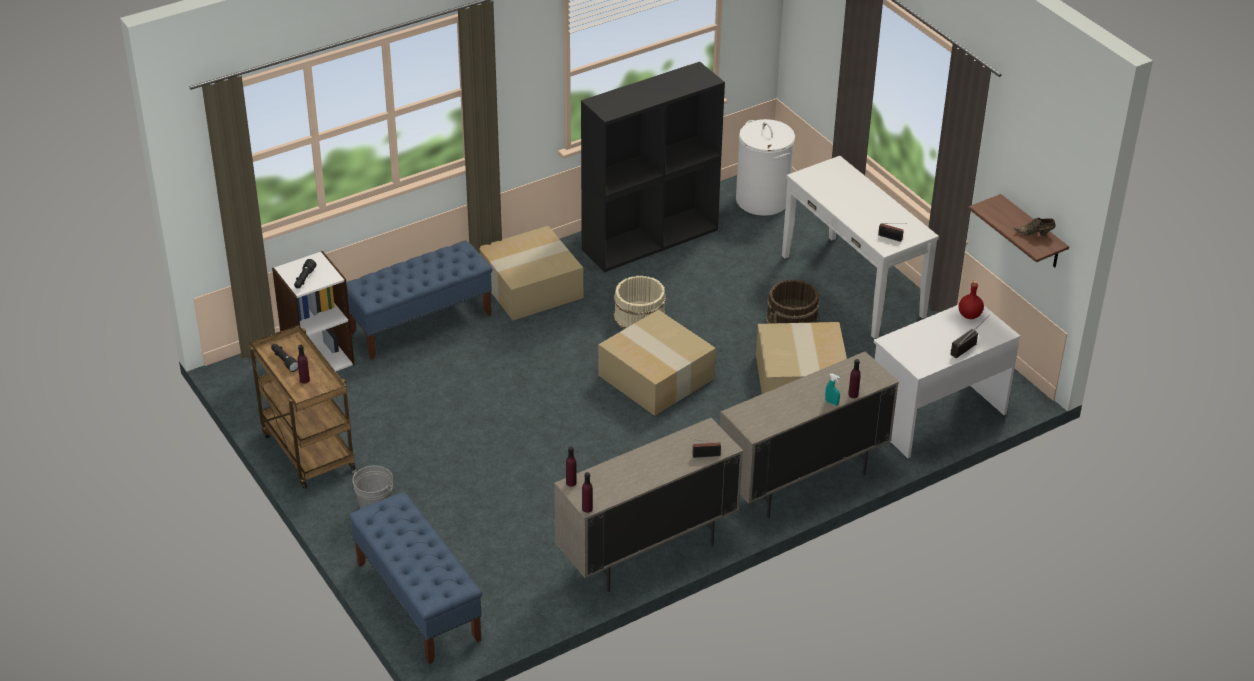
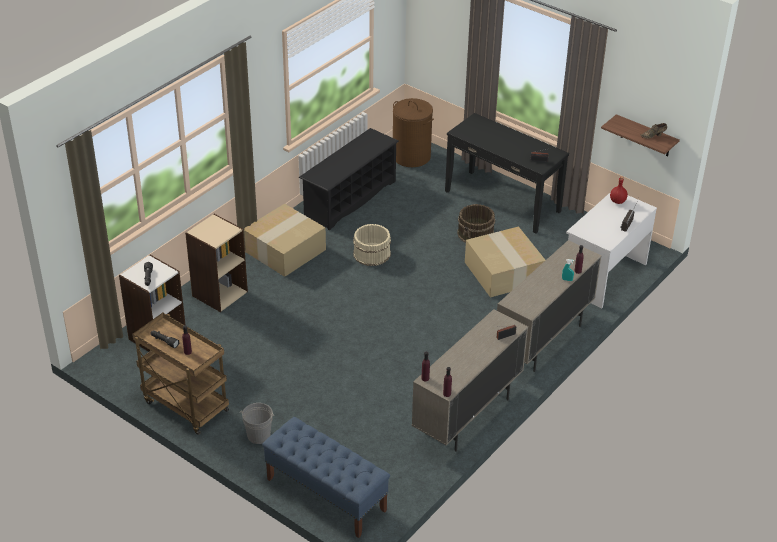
camera: 20 degrees left, 0 degrees up
blue bench [346,240,492,360] -> beige bookcase [185,214,248,312]
black bookcase [581,62,725,272] -> black shoe rack [299,128,399,230]
cardboard box [598,309,716,416] -> none
white laundry basket [736,119,795,216] -> brown laundry basket [393,98,434,167]
white console table [782,156,939,339] -> black console table [445,113,569,234]

